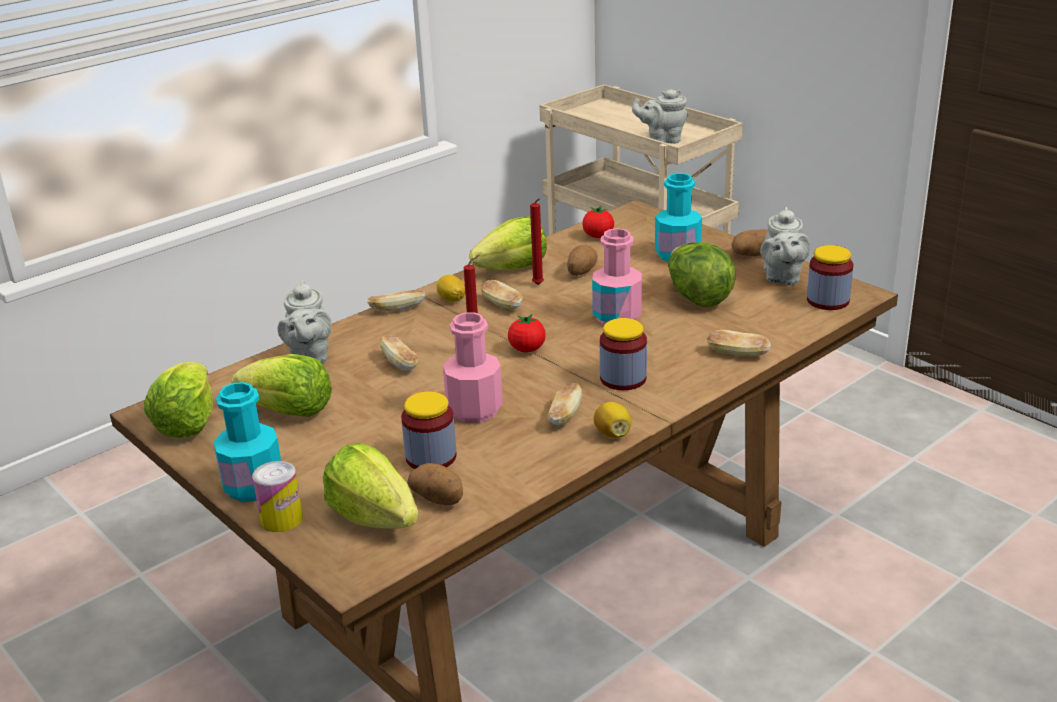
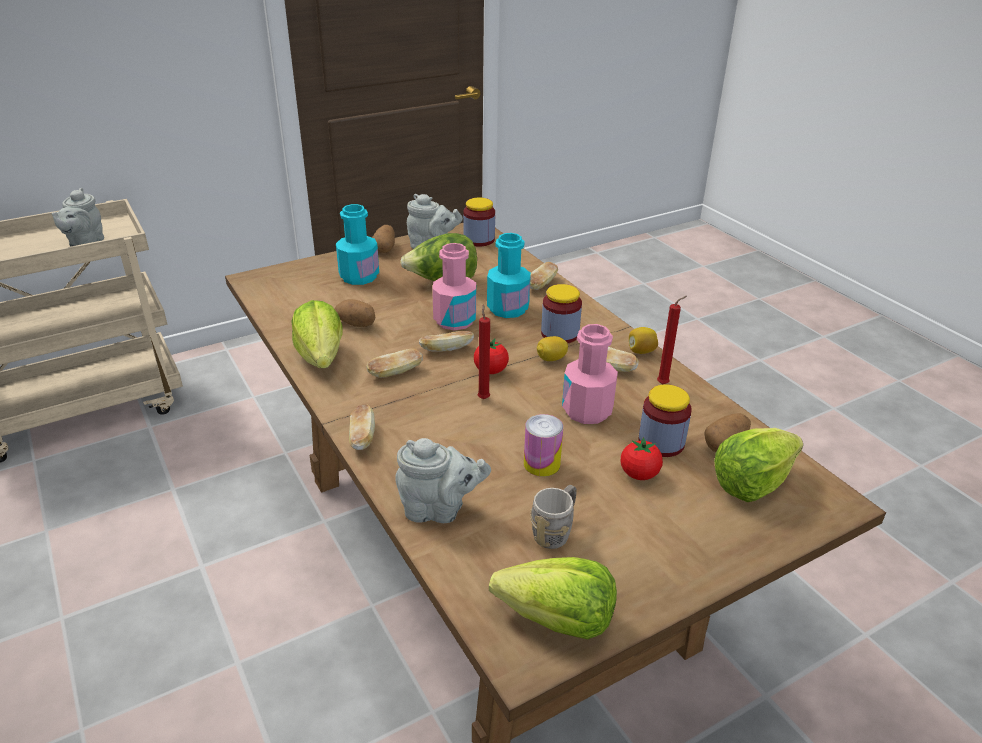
camera: 80 degrees left, 5 degrees up
turquoise bottle [213,382,281,502] -> turquoise bottle moved to [487,233,531,318]
lettuce [231,354,332,417] -> grey mug [530,485,577,549]
can [252,461,303,532] -> can moved to [524,414,563,477]
bread [380,335,418,370] -> bread moved to [419,331,474,352]
lemon [437,275,465,302] -> lemon moved to [537,336,568,361]
red candle [530,199,544,285] -> red candle moved to [657,296,687,384]
tomato [582,206,614,238] -> tomato moved to [621,437,663,480]

